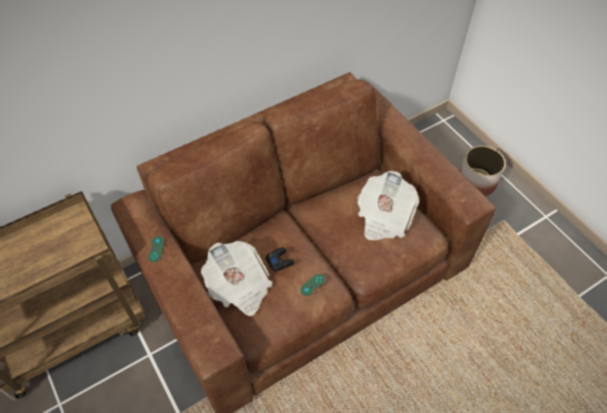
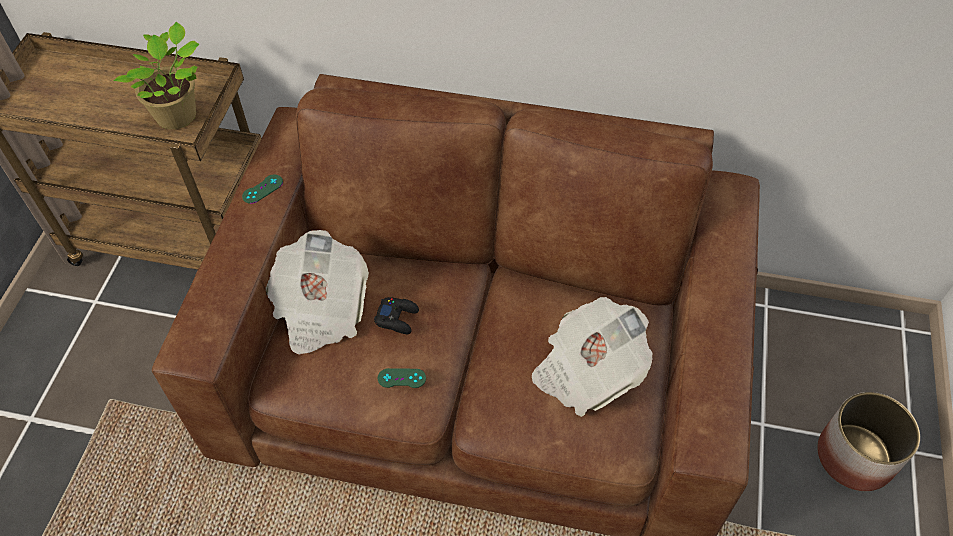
camera: 45 degrees right, 0 degrees up
none -> potted plant [113,22,199,129]

